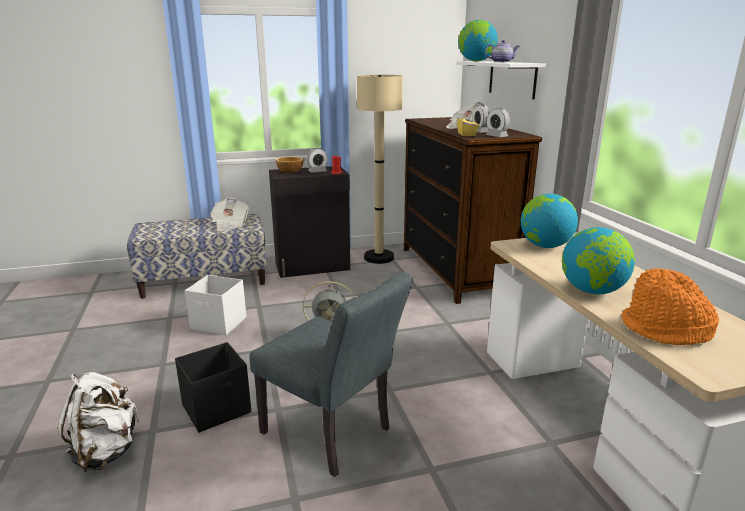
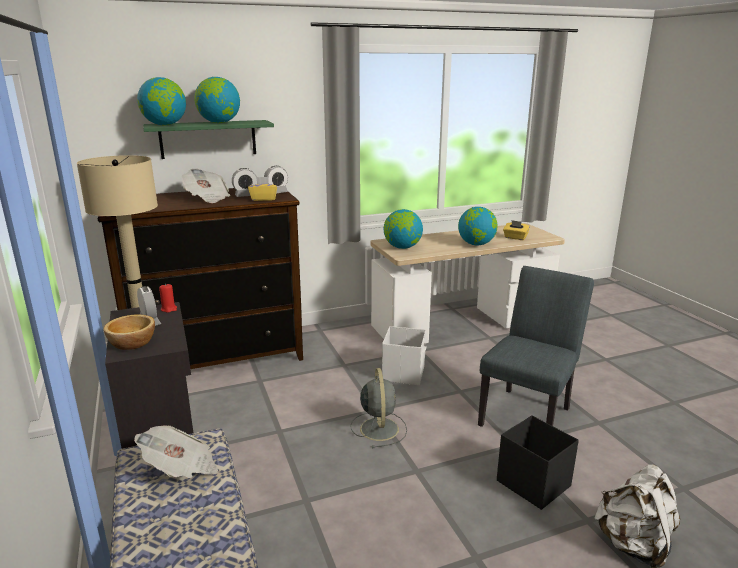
camera: 95 degrees left, 0 degrees up
white storage box [185,275,246,335] -> white storage box moved to [382,326,426,385]
white shelf [456,61,546,99] -> green shelf [143,120,274,159]
teapot [485,40,520,62] -> globe [194,77,240,123]
orange hat [621,268,719,345] -> yellow tissue box [503,220,530,240]

